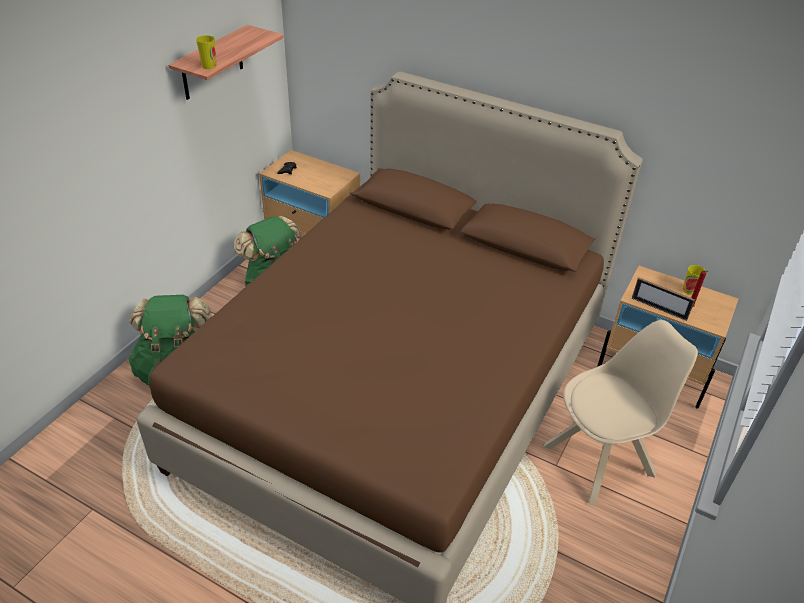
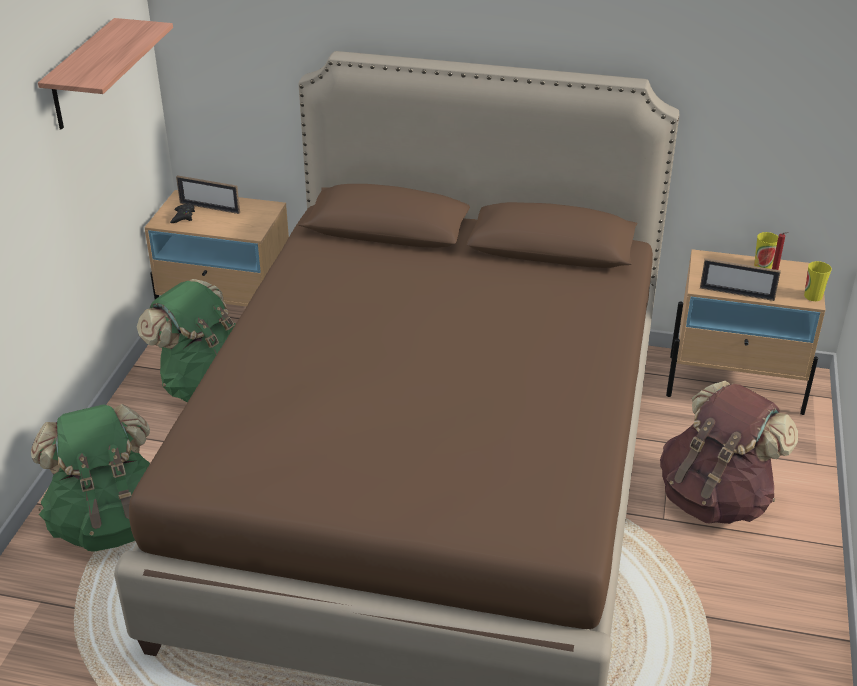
camera: 15 degrees left, 5 degrees down
cup [196,35,217,69] -> cup moved to [804,261,832,301]
beige chair [544,320,698,506] -> brown backpack [660,381,798,524]
none -> picture frame [176,175,240,214]

